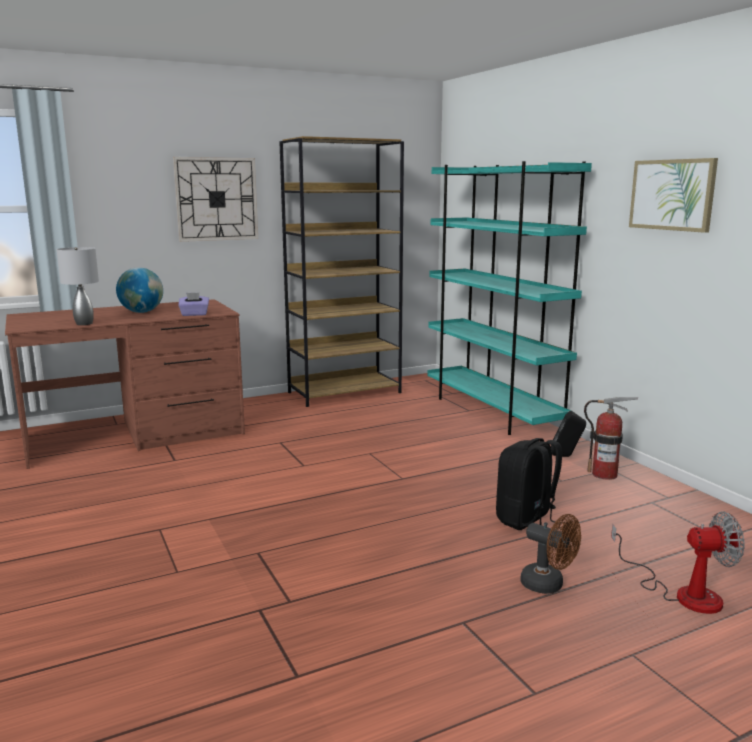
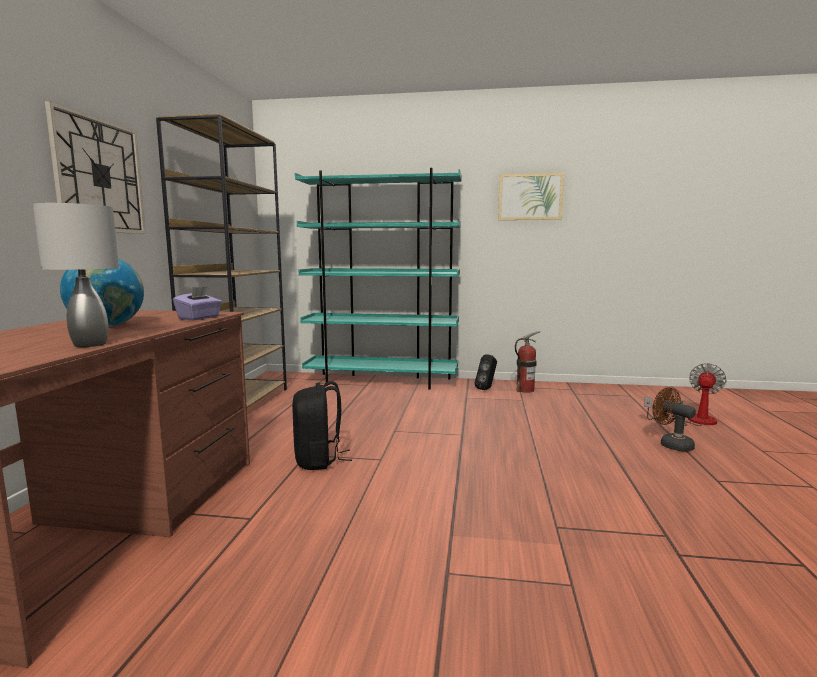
camera: 55 degrees left, 5 degrees down
black backpack [496,438,563,530] -> black backpack moved to [292,381,352,470]
brown fan [520,514,581,594] -> brown fan turned 105 degrees counterclockwise [652,387,696,452]

